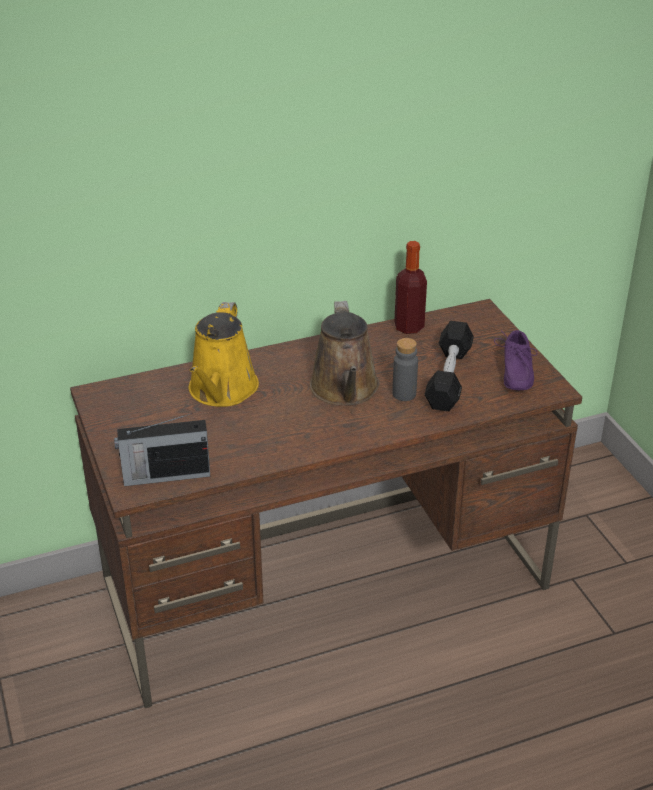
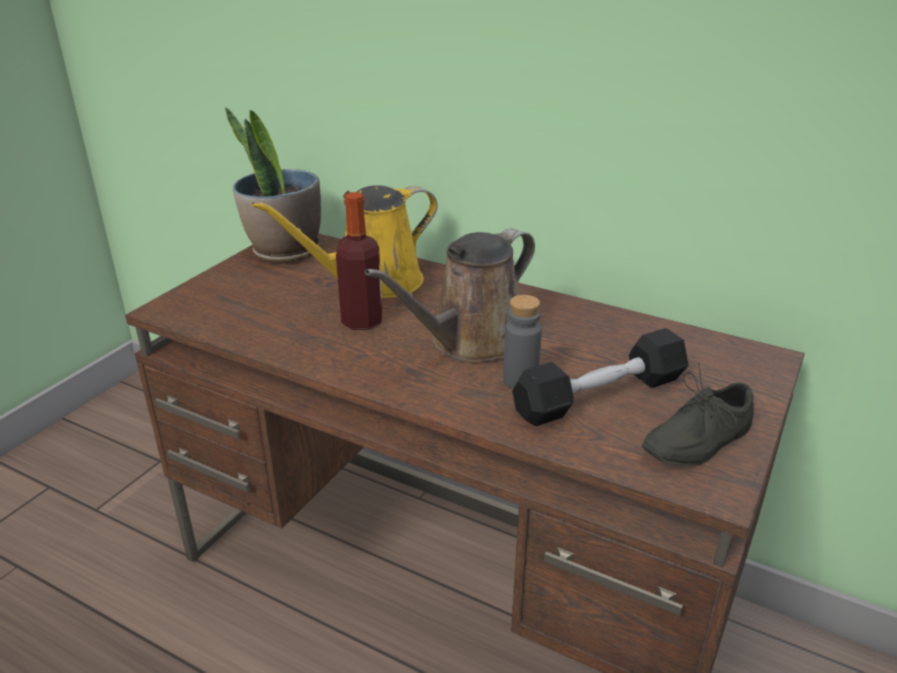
camera: 50 degrees right, 5 degrees down
radio [114,413,210,486] -> none
bottle [394,241,427,334] -> bottle moved to [336,192,382,330]
purple shoe [494,330,537,390] -> grey shoe [642,362,754,466]
none -> potted plant [225,108,321,263]

